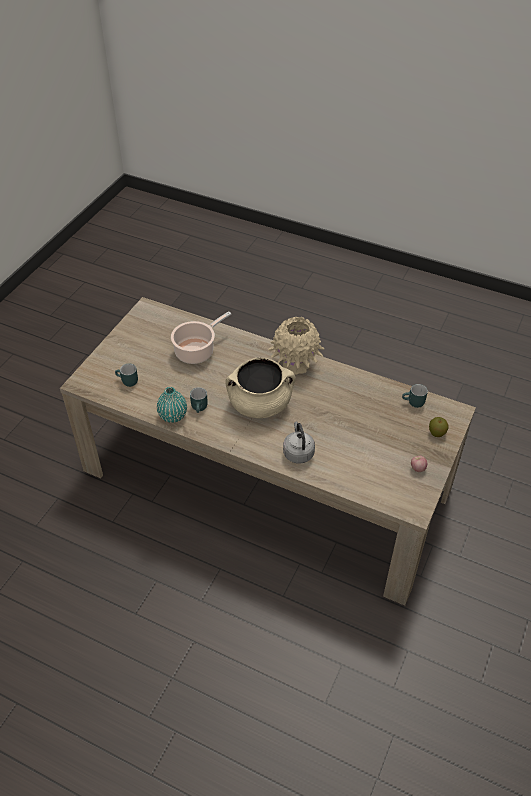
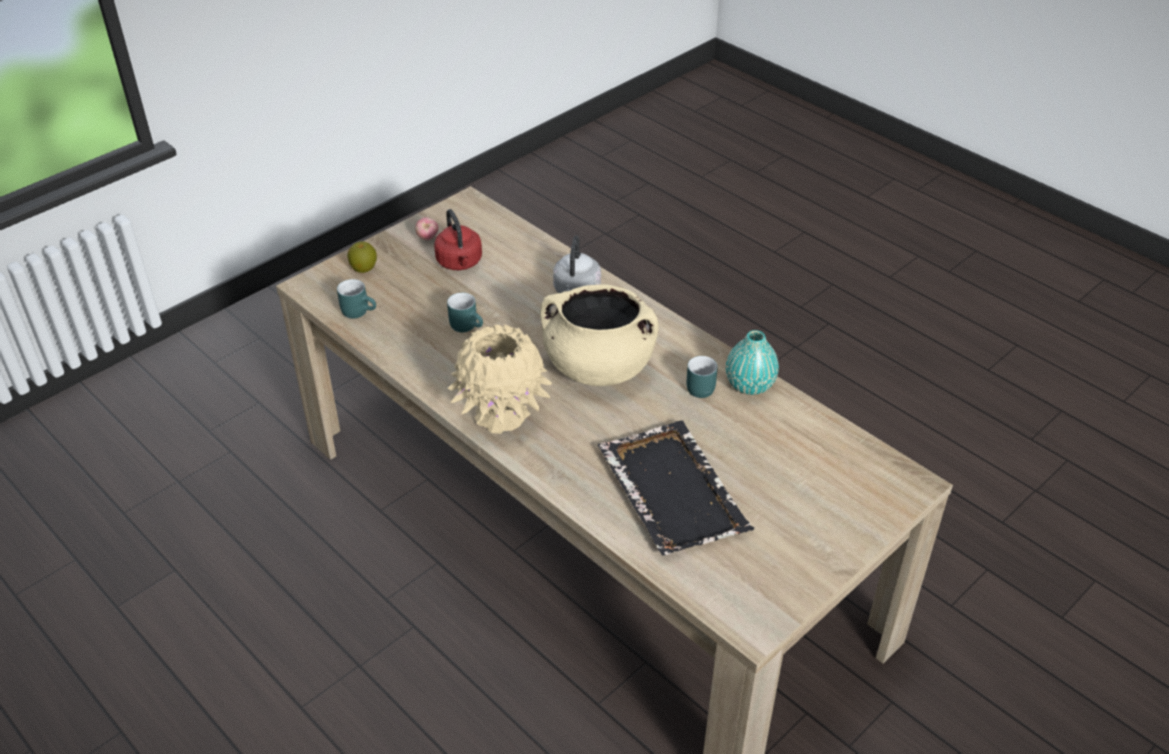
camera: 160 degrees left, 5 degrees down
turquoise mug [115,364,138,387] -> turquoise mug moved to [447,293,483,332]
cooking pot [171,311,231,364] -> black tray [598,421,755,556]
none -> red kettle [434,209,482,270]

